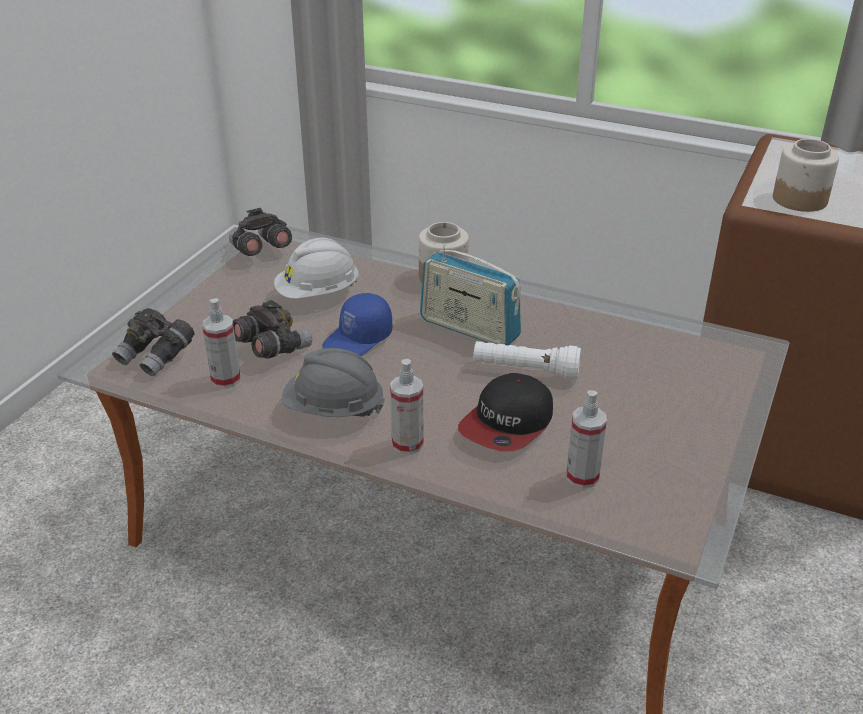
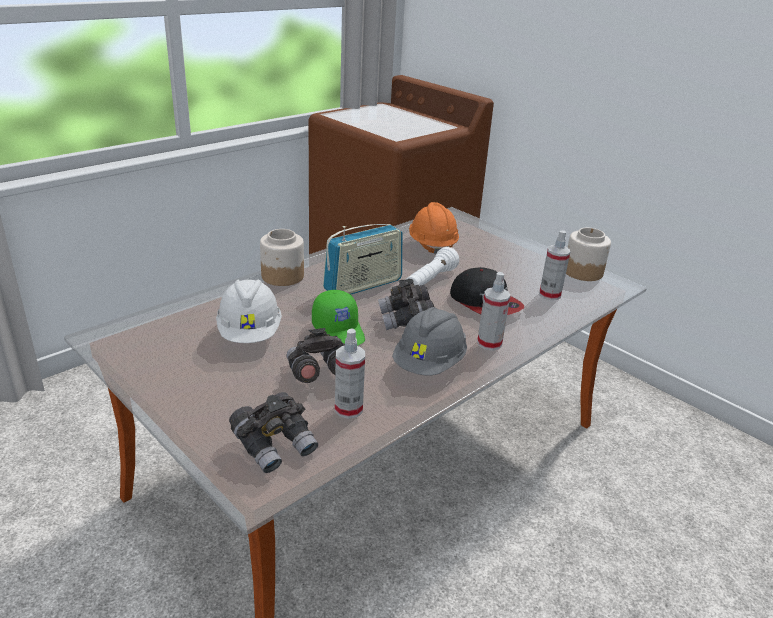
camera: 70 degrees left, 5 degrees down
grey binoculars [229,208,292,256] -> grey binoculars moved to [378,279,434,330]
blue cap [322,293,392,356] -> green cap [312,290,365,346]
jar [773,139,839,212] -> jar moved to [566,228,611,281]
none -> orange hard hat [409,202,459,255]

